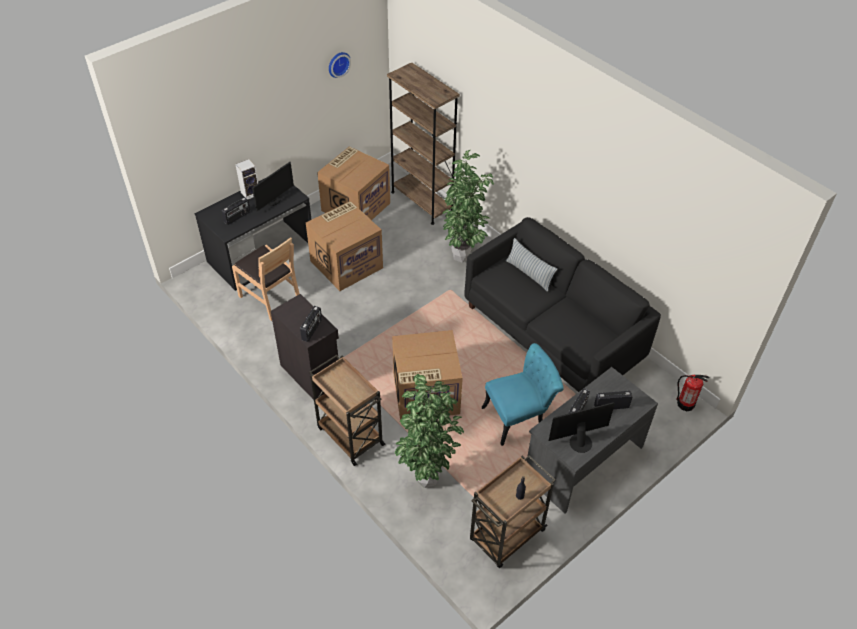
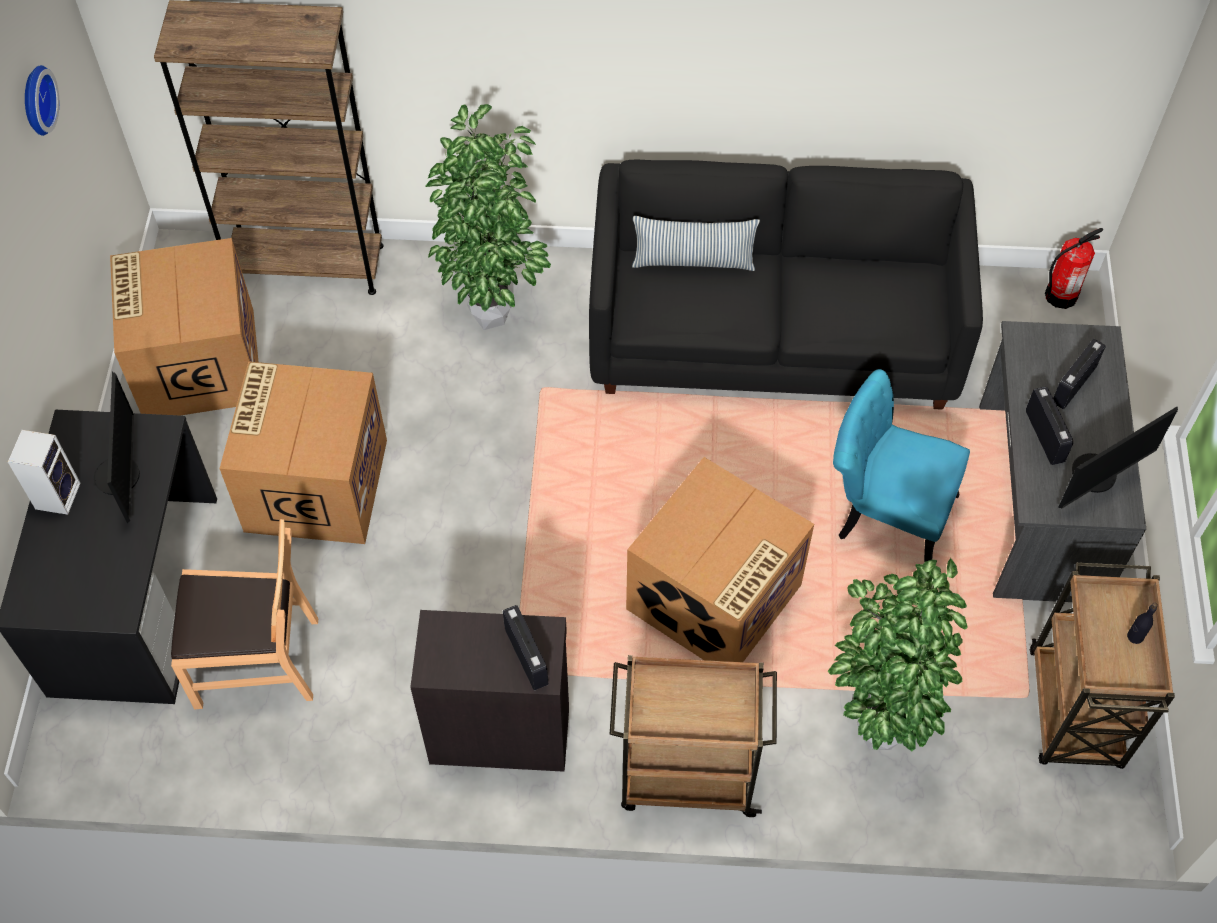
camera: 45 degrees left, 10 degrees up
radio [222,197,251,225] -> none
turquoise chair [482,343,564,446] -> turquoise chair turned 90 degrees counterclockwise [833,369,970,562]
monitor [549,402,615,453] -> monitor turned 150 degrees counterclockwise [1058,406,1178,508]

